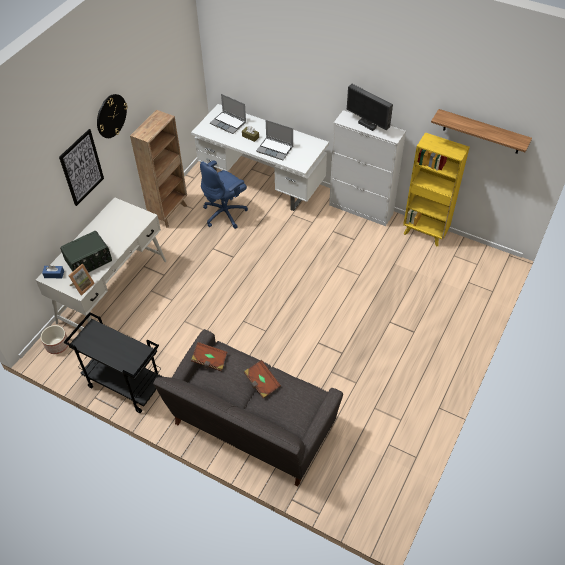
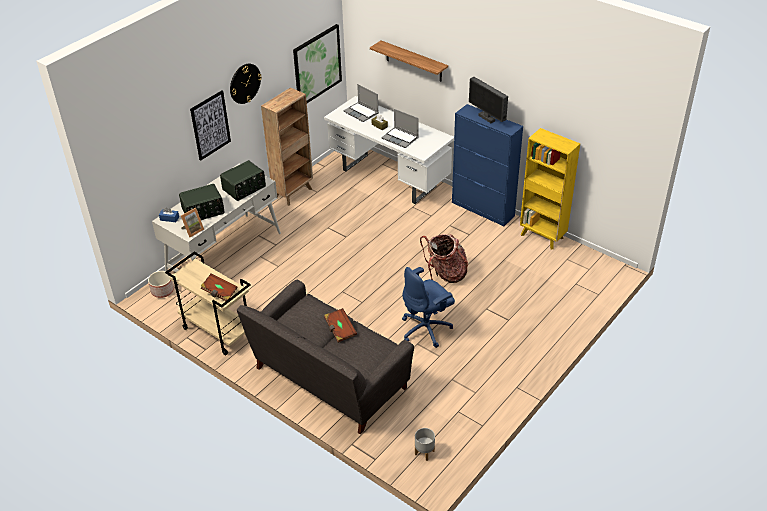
camera: 10 degrees right, 10 degrees down
black cart [64,312,163,413] -> beige cart [165,252,251,355]
brown book [191,342,227,371] -> brown book moved to [201,273,237,301]
blue office chair [200,160,248,229] -> blue office chair moved to [402,267,455,348]
white cabinet [329,110,406,226] -> blue cabinet [452,104,523,226]
shelf [431,109,532,154] -> shelf moved to [370,40,448,81]
none -> radio [220,160,266,201]
none -> picture [293,24,342,103]
none -> grey planter [415,428,435,461]
none -> backpack [420,234,468,283]

